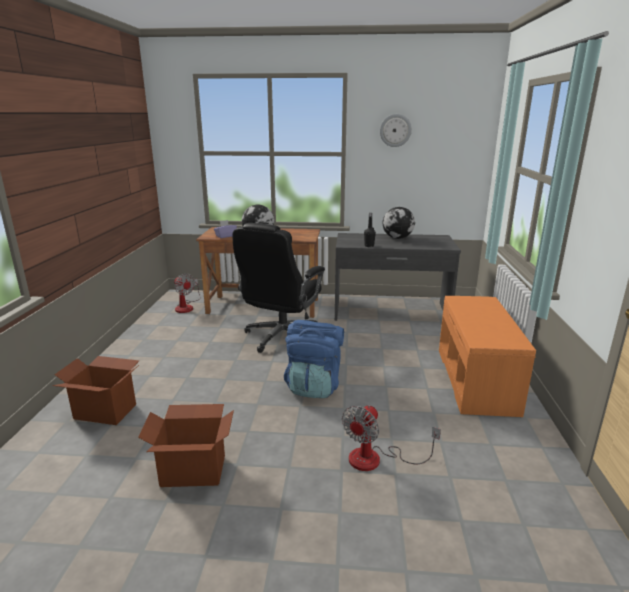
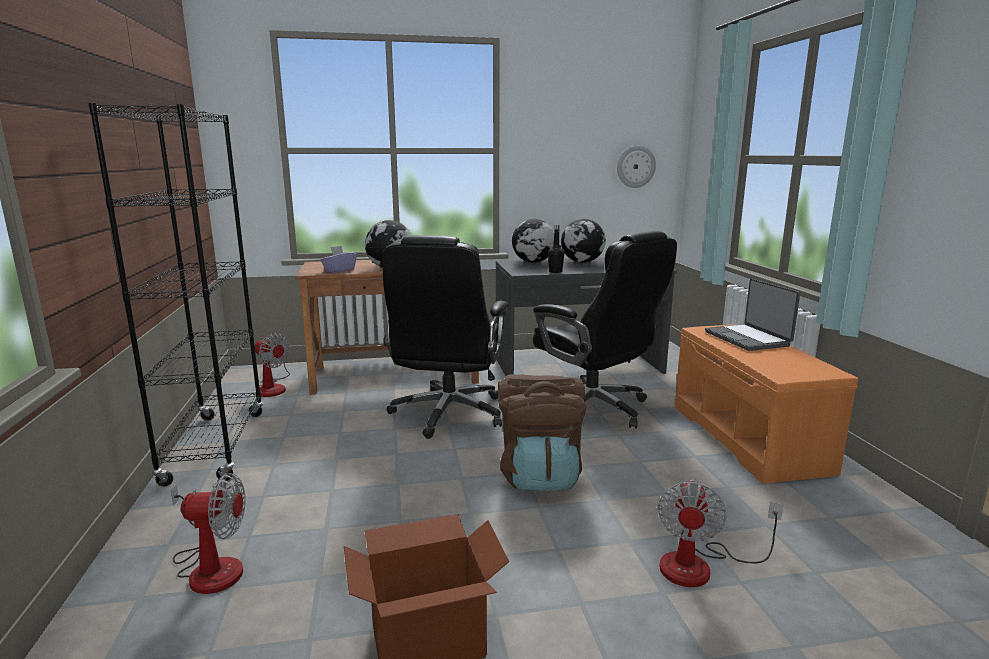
camera: 15 degrees left, 5 degrees down
cardboard box [52,356,139,425] -> fan [170,473,245,594]
blue backpack [284,320,344,398] -> brown backpack [498,374,586,491]
wall clock [380,114,412,147] -> wall clock moved to [617,146,656,188]
none -> black bookcase [88,103,264,486]
none -> globe [512,219,554,263]
none -> black office chair [533,231,677,428]
none -> laptop [705,279,800,351]

